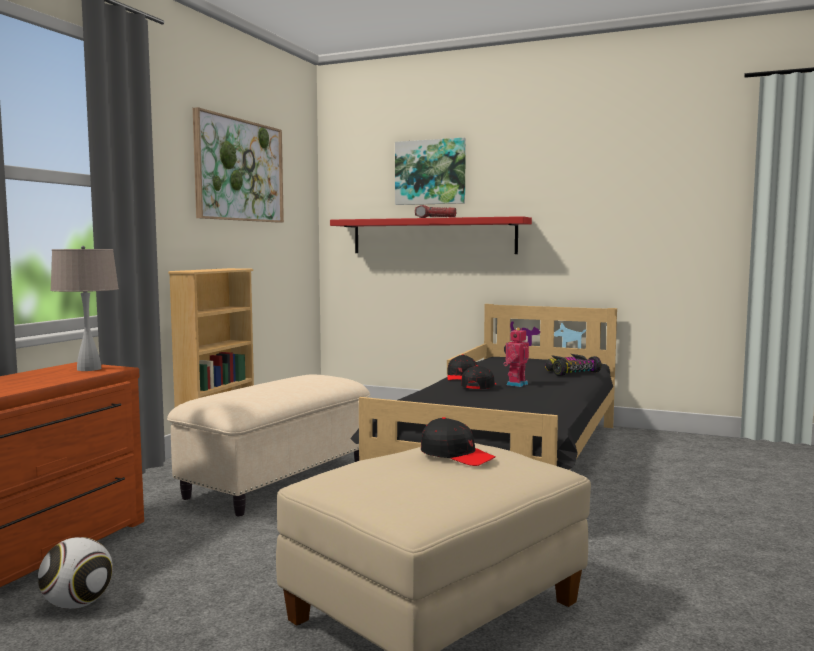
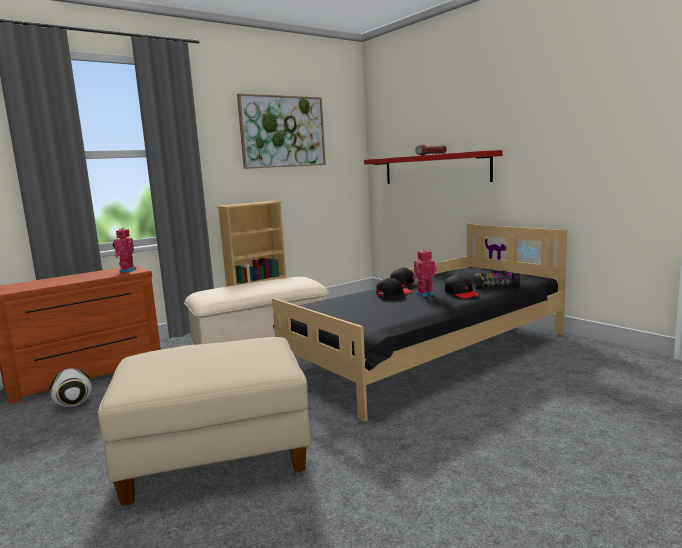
camera: 30 degrees right, 5 degrees up
beige table lamp [50,246,119,371] -> toy robot [113,228,137,272]
picture [395,138,466,205] -> none
black cap [421,417,496,466] -> black cap moved to [445,274,480,299]

